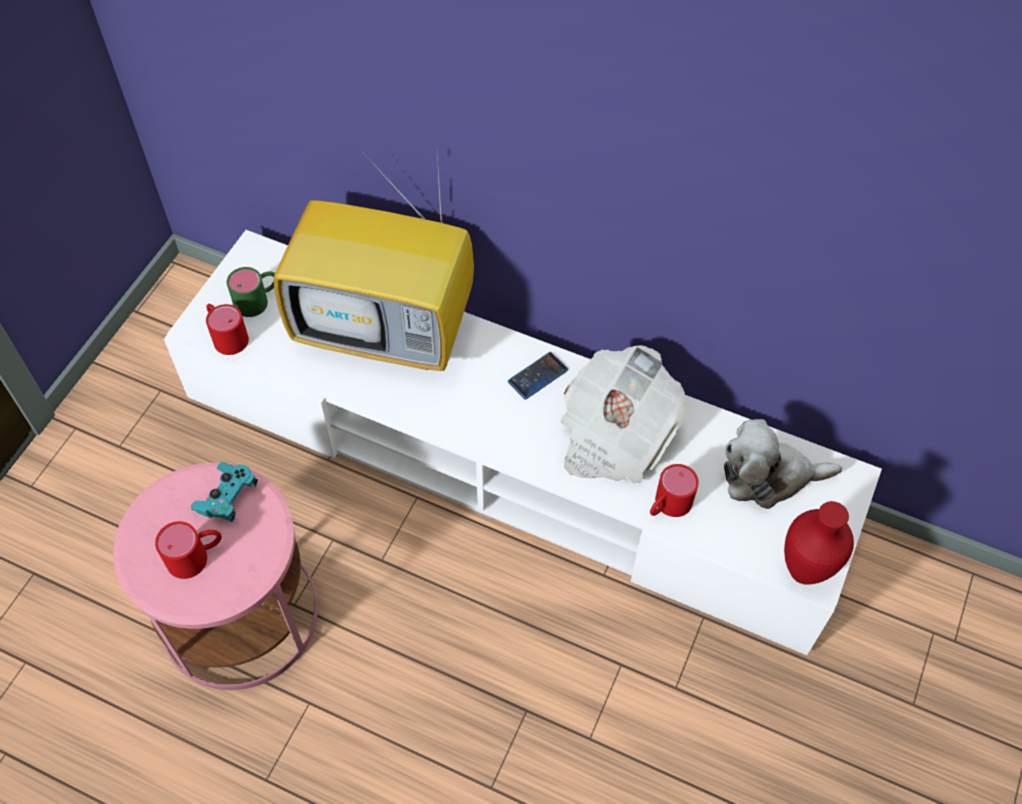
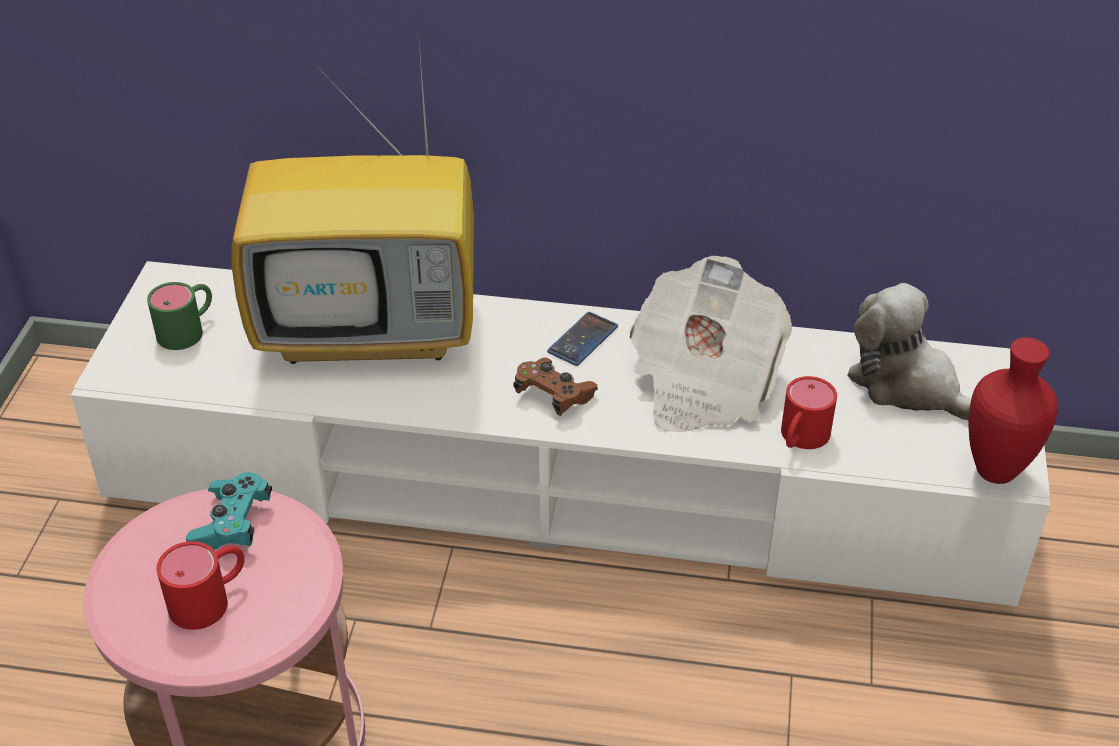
camera: 15 degrees left, 15 degrees down
red mug [206,304,249,355] -> none
plush toy [724,419,842,509] -> plush toy turned 60 degrees clockwise [847,283,971,421]
none -> brown game controller [513,357,598,416]

